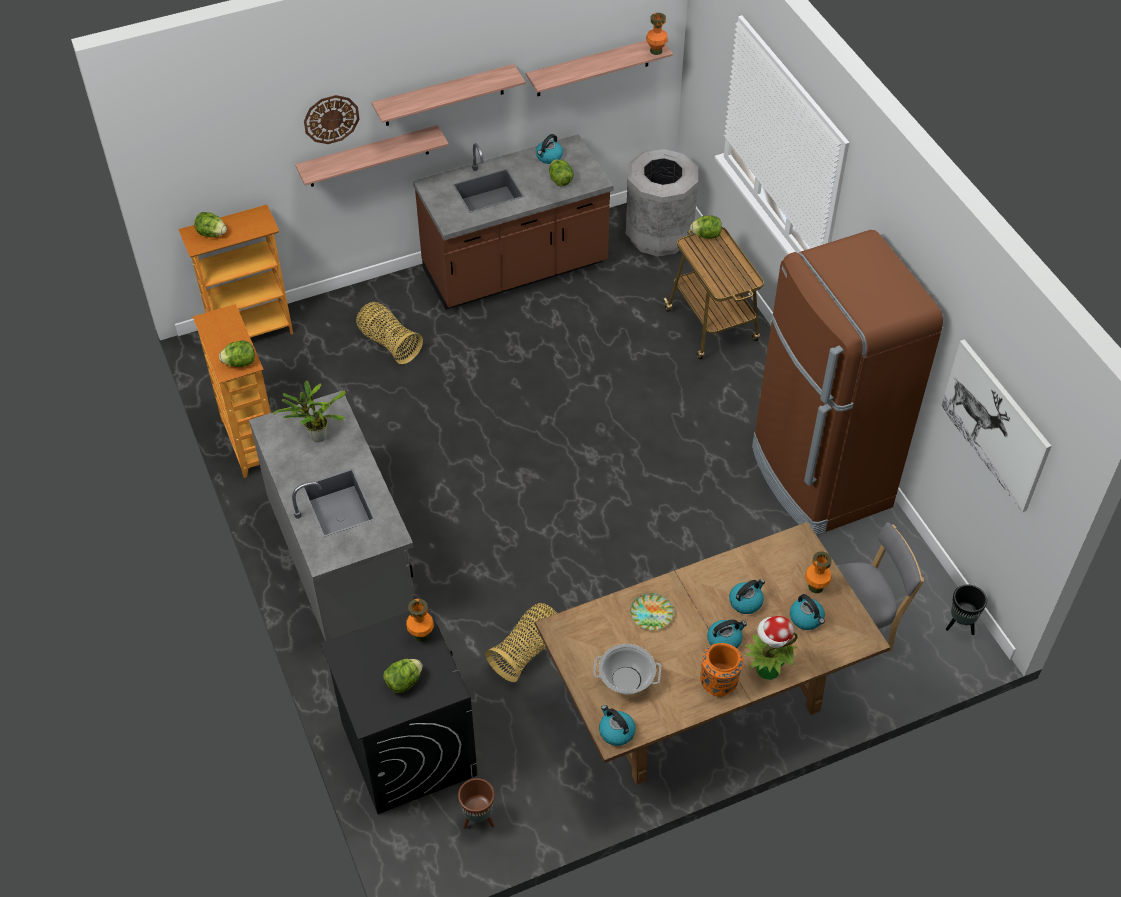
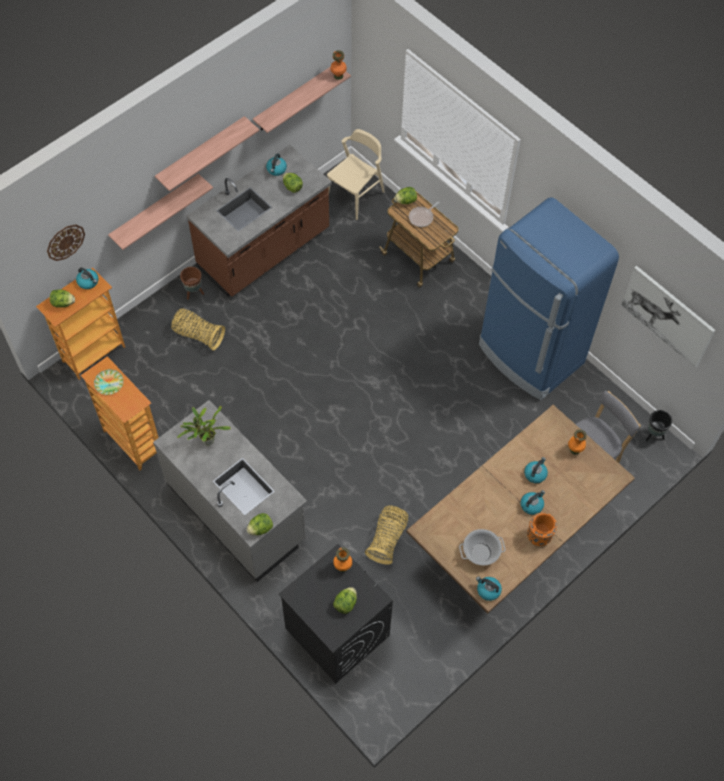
camera: 20 degrees left, 10 degrees up
lettuce [219,341,255,367] -> lettuce moved to [247,513,273,535]
wall clock [304,95,359,144] -> wall clock moved to [47,224,85,261]
brown planter [458,778,495,829] -> brown planter moved to [180,267,204,300]
grey trash can [625,149,698,257] -> beige chair [327,129,384,220]
plate [630,593,674,630] -> plate moved to [94,369,124,395]
potted plant [744,616,798,680] -> none
brown fridge [752,230,943,535] -> blue fridge [479,197,619,400]
kettle [790,594,825,630] -> kettle moved to [76,267,99,289]
none -> frying pan [409,202,439,227]

